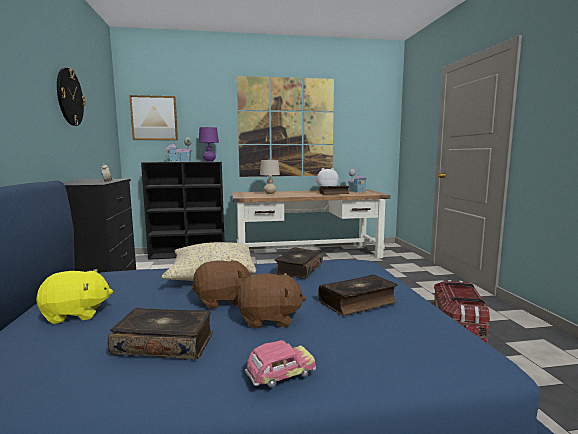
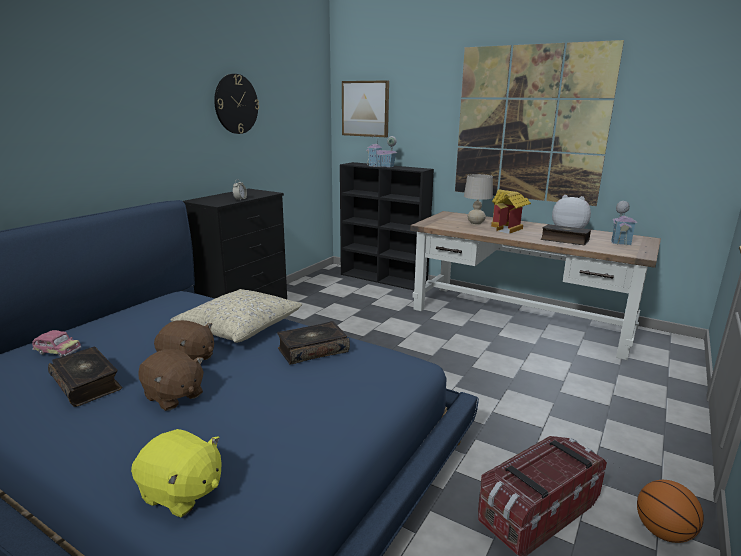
camera: 40 degrees right, 10 degrees up
yellow plush toy [36,269,113,324] -> yellow plush toy moved to [131,429,221,517]
purple table lamp [199,127,219,162] -> none
toy car [245,340,316,387] -> toy car moved to [32,330,81,357]
book [318,274,398,316] -> none
none -> toy house [491,189,531,234]
none -> basketball [637,480,704,543]

